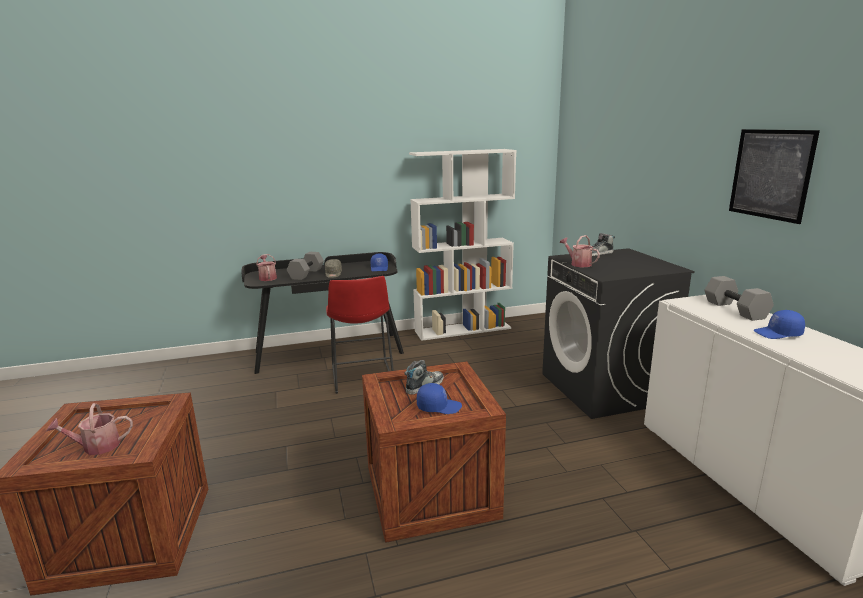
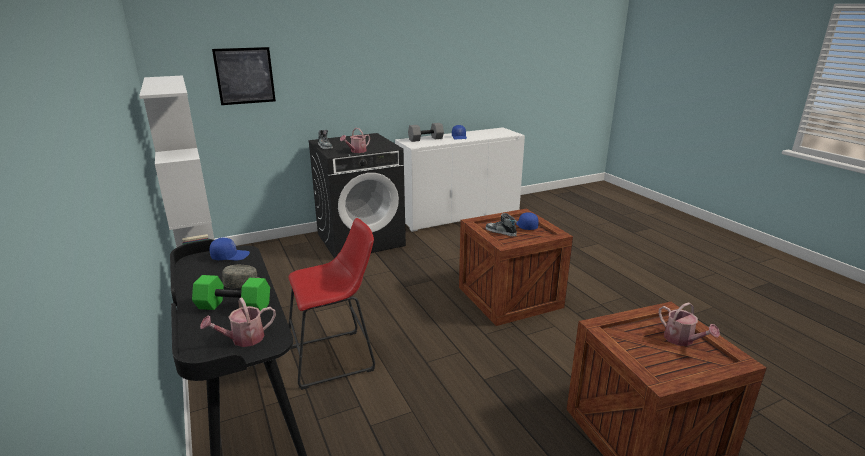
camera: 100 degrees left, 5 degrees up
grey dumbbell [287,252,324,280] -> green dumbbell [192,275,270,313]
picture [729,129,820,224] -> picture moved to [212,47,276,105]

